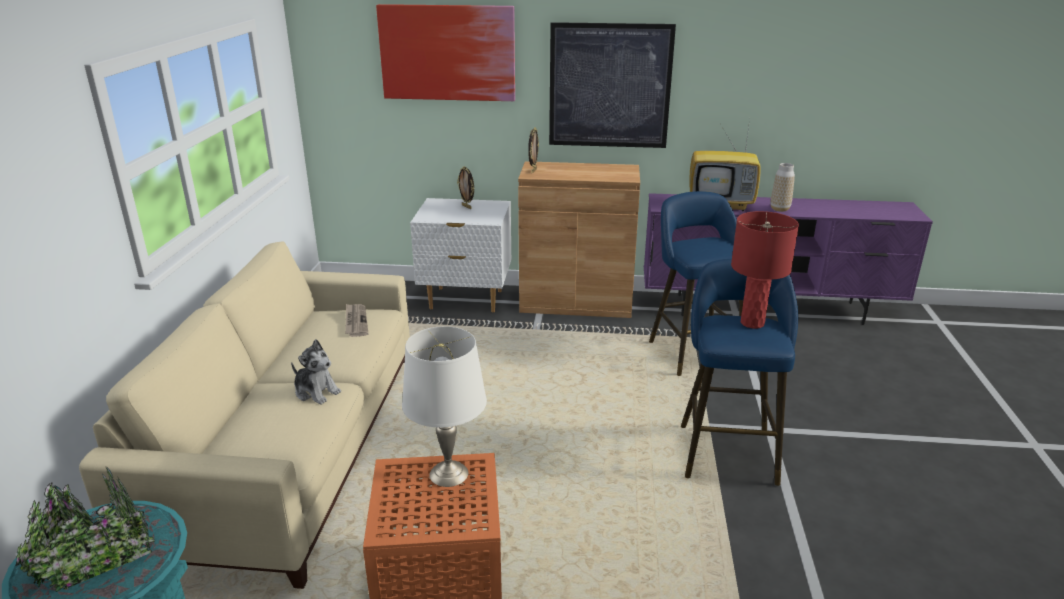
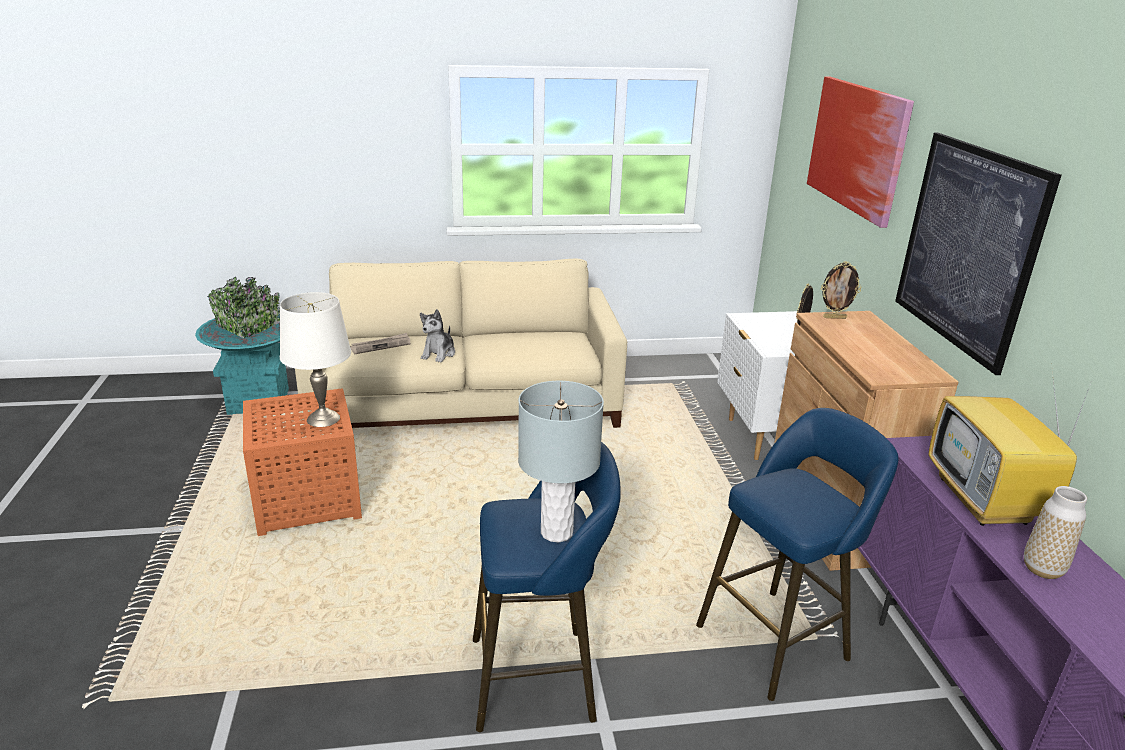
camera: 75 degrees right, 0 degrees up
newspaper [345,304,369,337] -> newspaper moved to [350,333,411,354]
red table lamp [731,211,799,329] -> grey table lamp [518,381,604,543]

